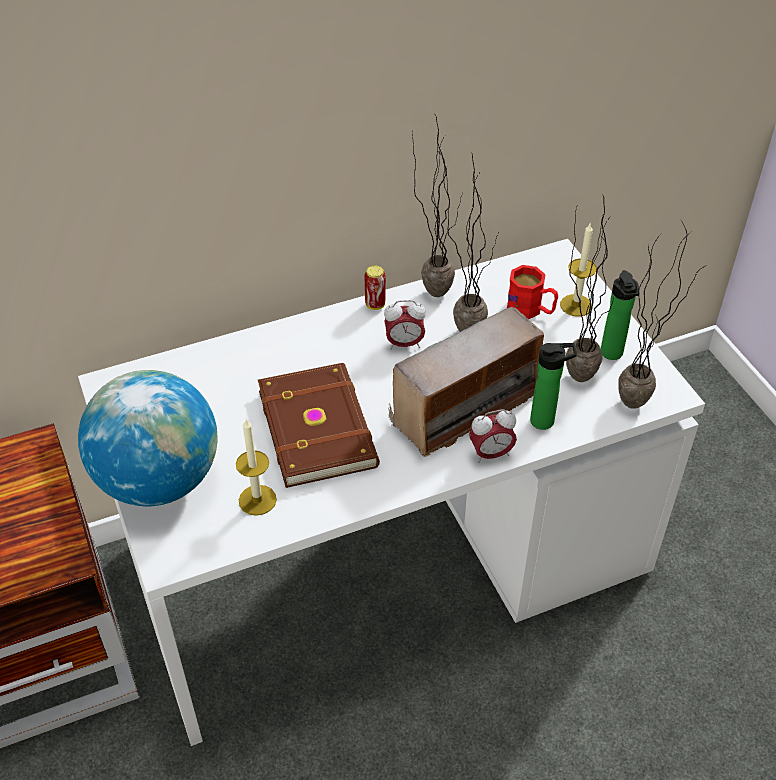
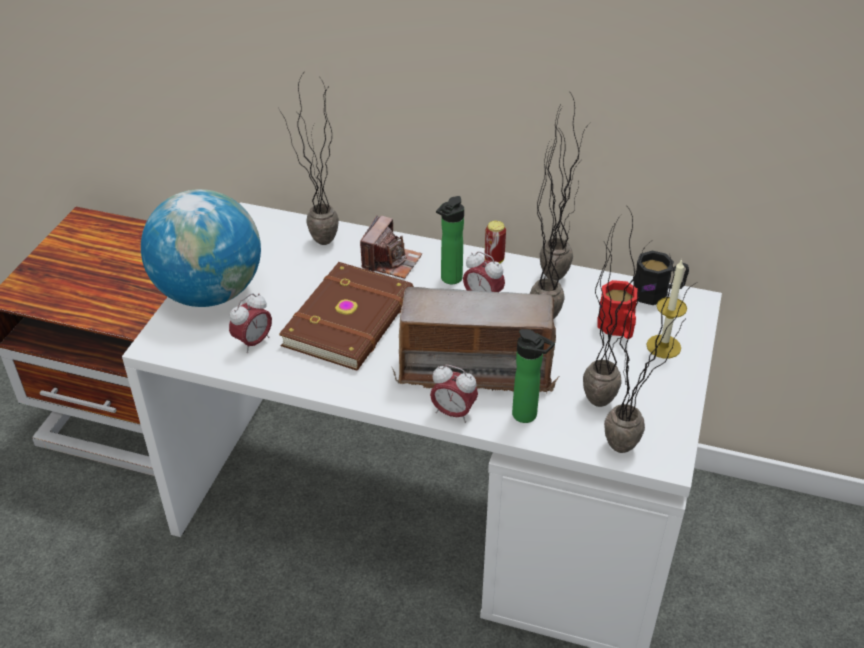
camera: 40 degrees right, 5 degrees down
candle [236,419,277,516] -> alarm clock [229,293,272,353]
bottle [601,270,640,360] -> bottle moved to [436,196,464,284]
none -> potted plant [280,70,339,245]
none -> camera [360,215,422,279]
none -> black mug [634,250,689,305]

